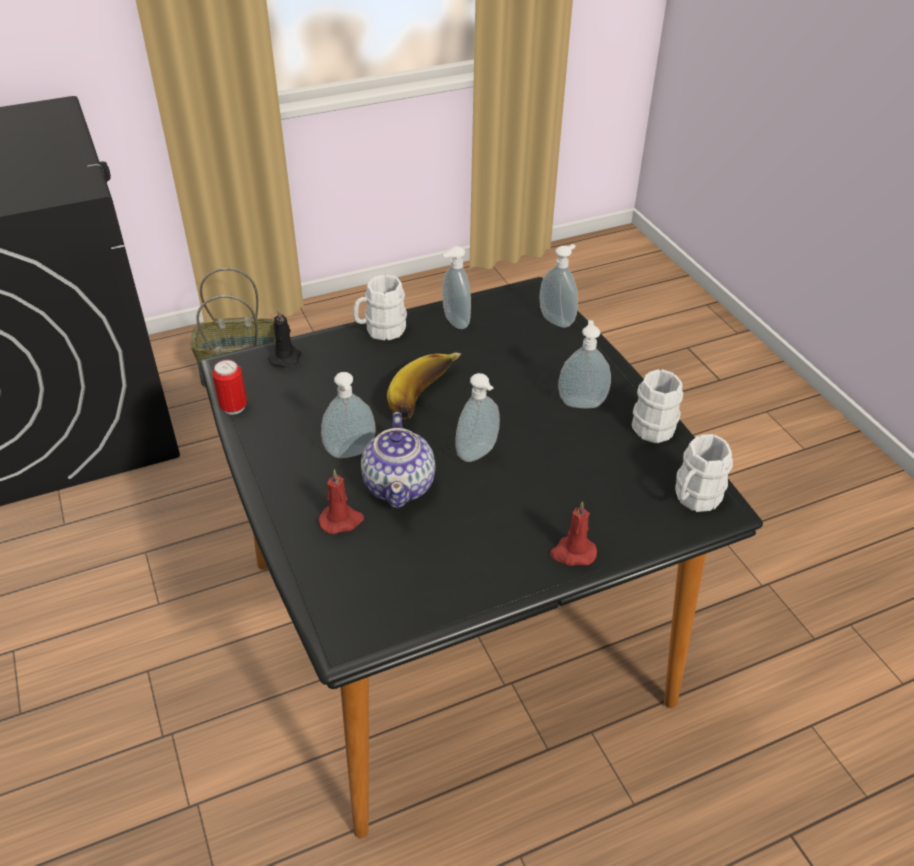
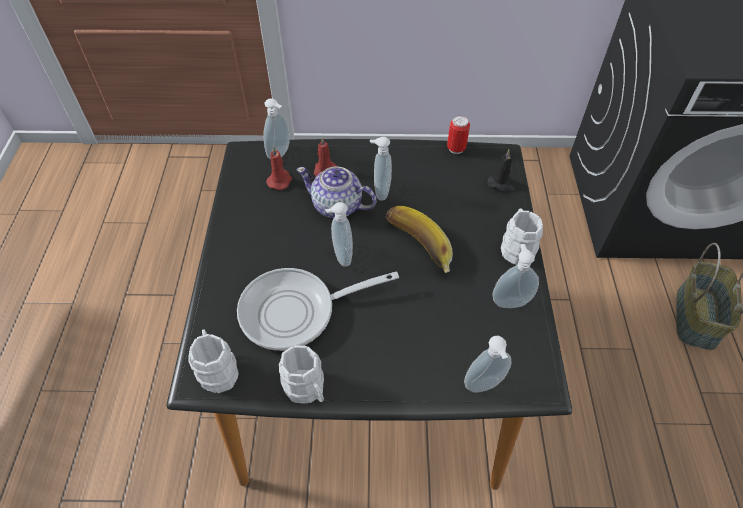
camera: 115 degrees right, 10 degrees up
red candle [550,501,597,566] -> red candle moved to [266,147,292,190]
soap dispenser [558,320,611,408] -> soap dispenser moved to [263,98,290,160]
none -> frying pan [237,268,399,351]

